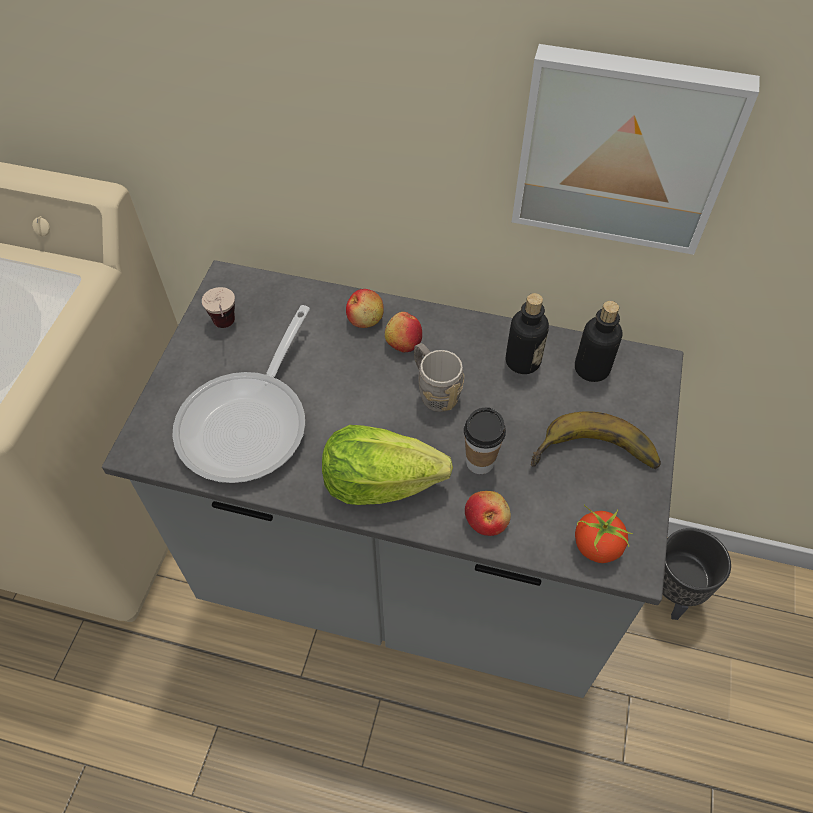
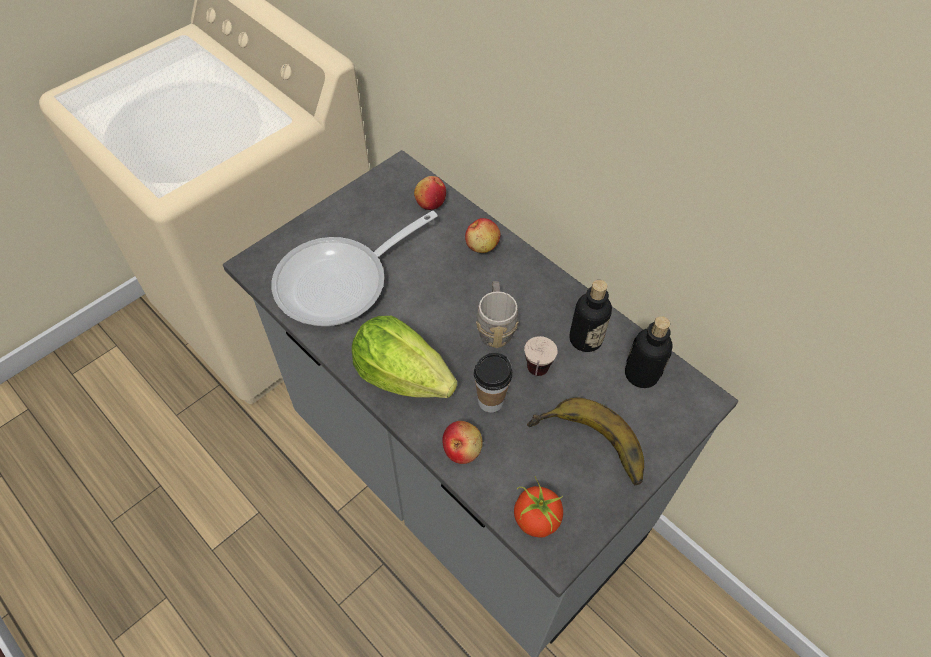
camera: 30 degrees right, 0 degrees up
cup [202,287,235,328] -> cup moved to [524,336,558,376]
apple [385,312,422,352] -> apple moved to [414,176,446,210]
picture [512,44,760,255] -> none
black planter [663,528,731,620] -> none

